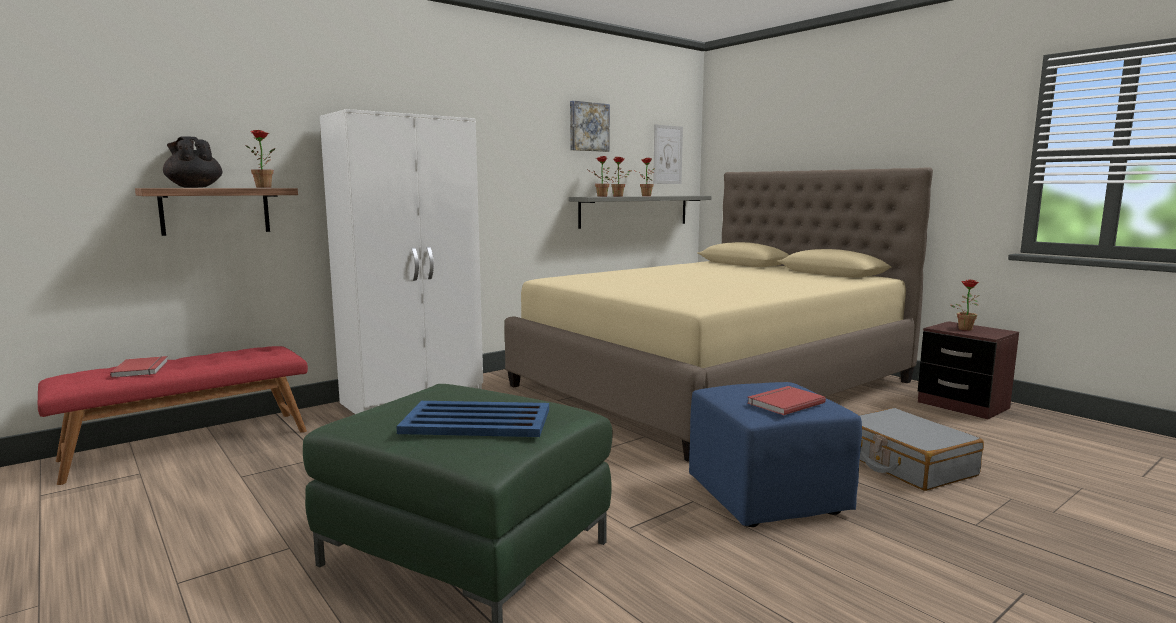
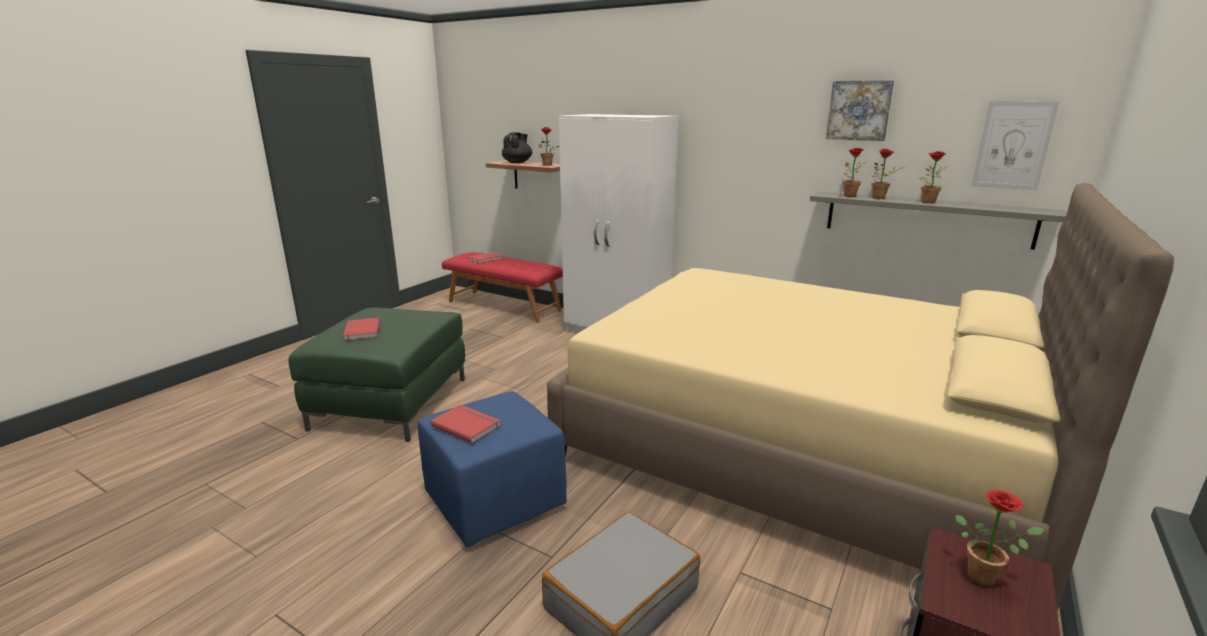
camera: 70 degrees right, 10 degrees up
blue tray [396,401,549,437] -> red book [343,318,380,340]

